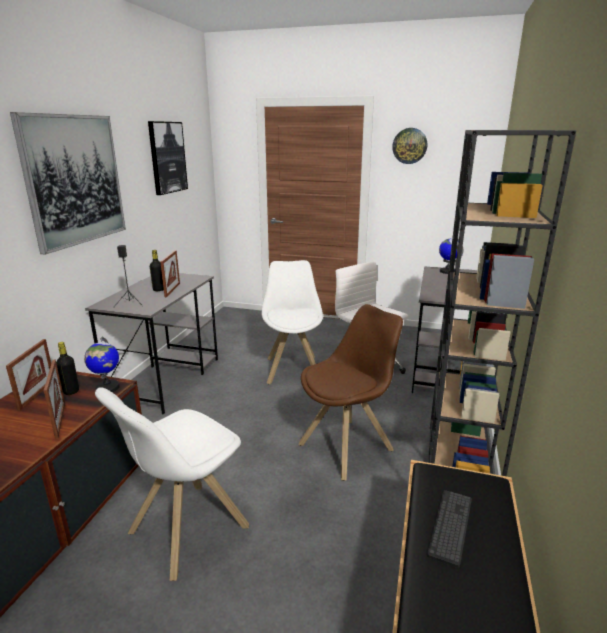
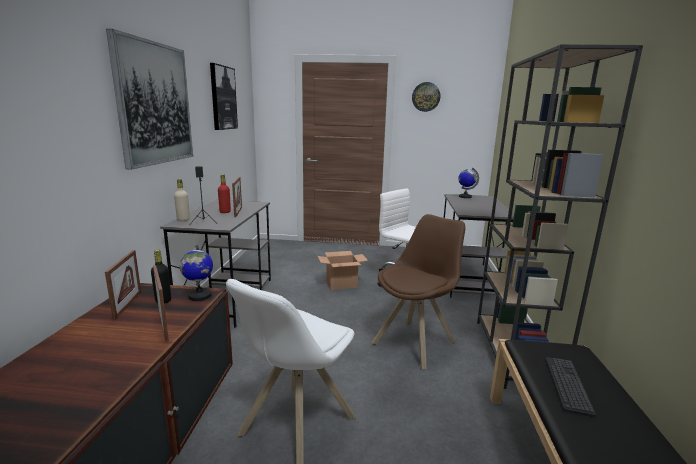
camera: 10 degrees left, 5 degrees down
black bottle [150,250,164,291] -> red bottle [218,174,231,213]
white chair [262,260,323,384] -> cardboard box [317,251,368,290]
none -> beige bottle [174,179,190,221]

